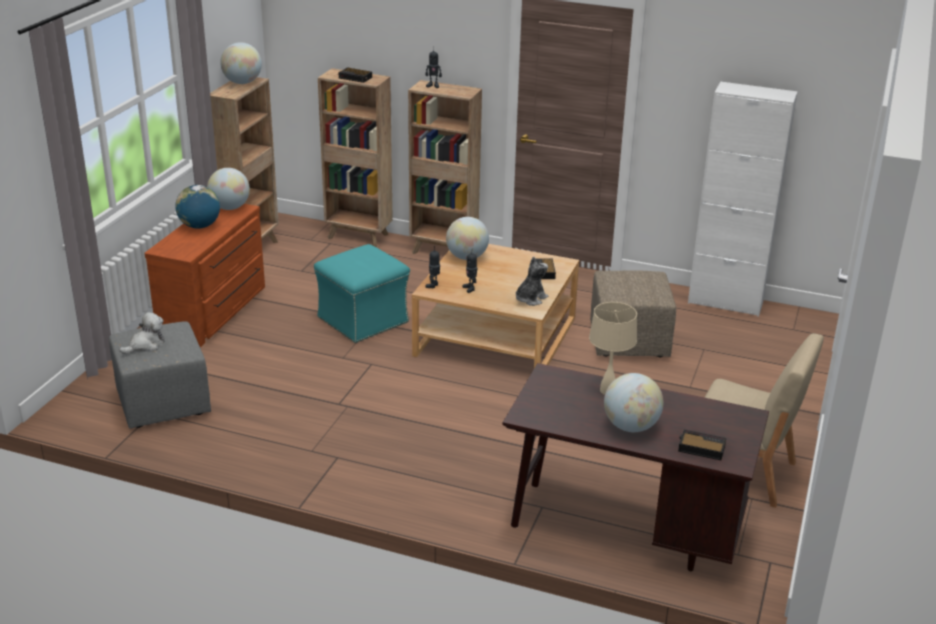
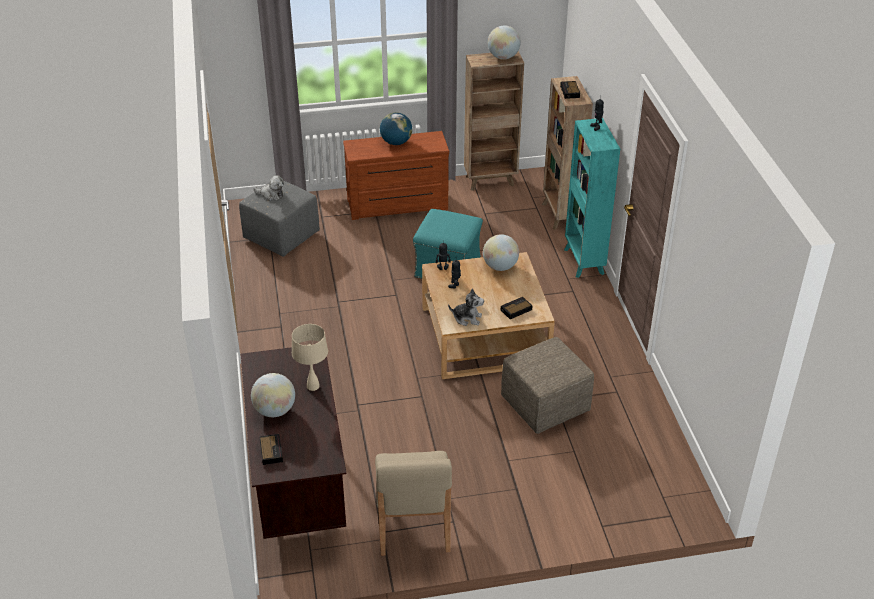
camera: 60 degrees right, 10 degrees up
globe [207,168,250,210] -> none
brown bookcase [408,80,482,254] -> turquoise bookcase [564,118,620,278]
white cabinet [688,81,798,317] -> none

